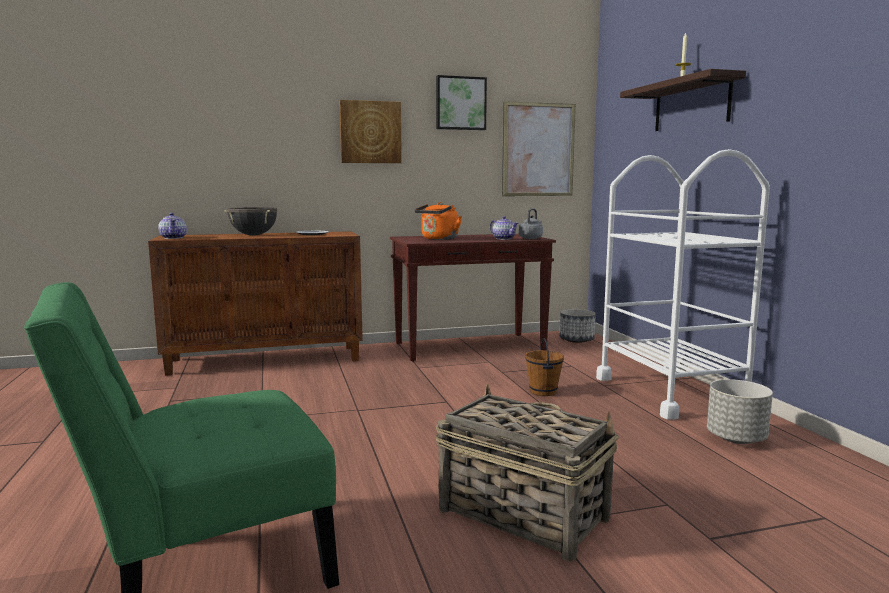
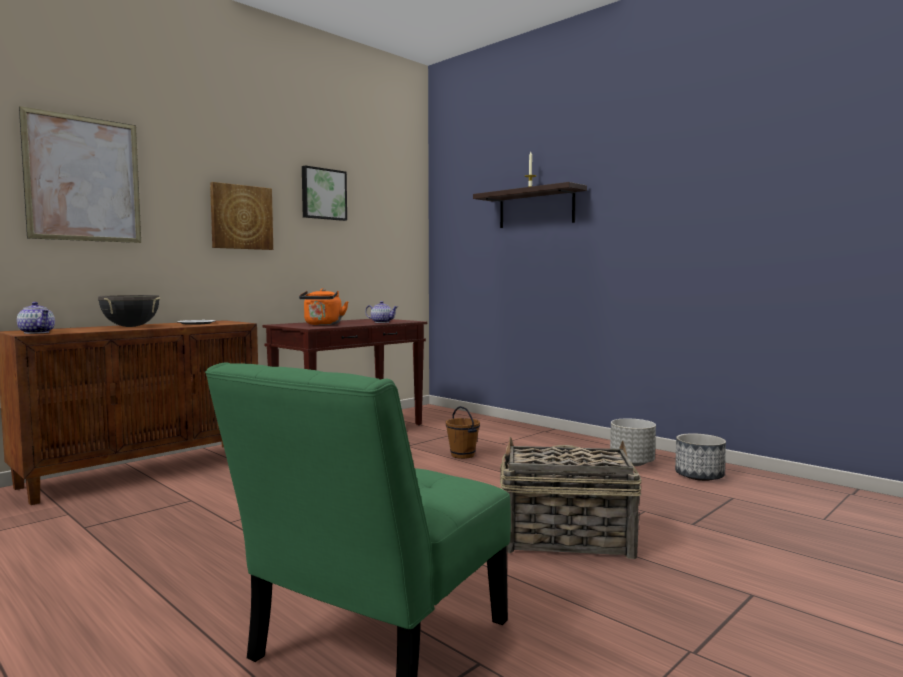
camera: 30 degrees left, 5 degrees down
picture [502,101,576,196] -> picture moved to [19,106,141,243]
grey kettle [519,208,543,239] -> none
planter [560,309,596,343] -> planter moved to [675,433,726,481]
white cart [596,149,770,420] -> none

